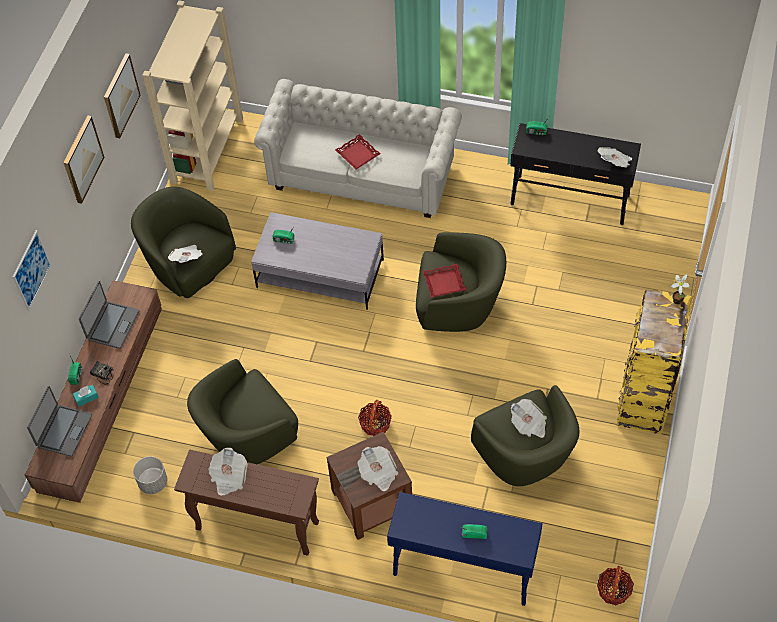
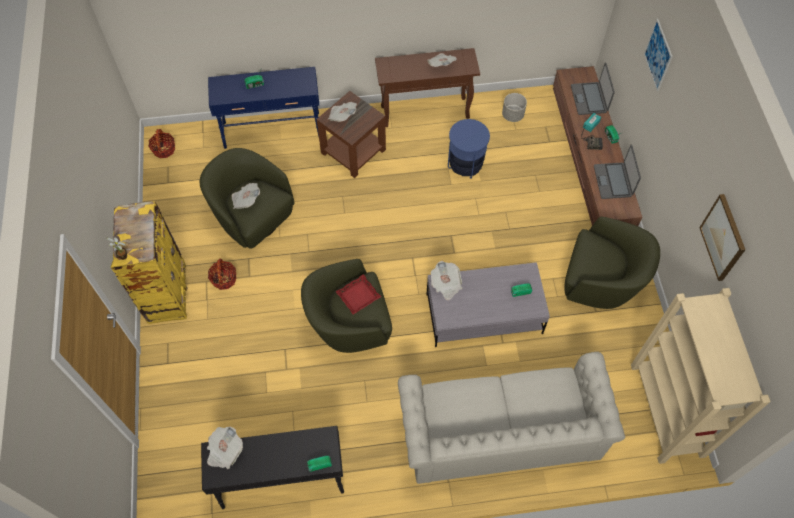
camera: 155 degrees right, 5 degrees up
picture [64,115,104,204] -> none
newspaper [168,245,203,263] -> newspaper moved to [431,261,462,300]
green armchair [187,359,298,464] -> blue side table [448,119,490,179]
red tray [335,134,381,170] -> none
basket [358,400,392,436] -> basket moved to [208,259,237,290]

